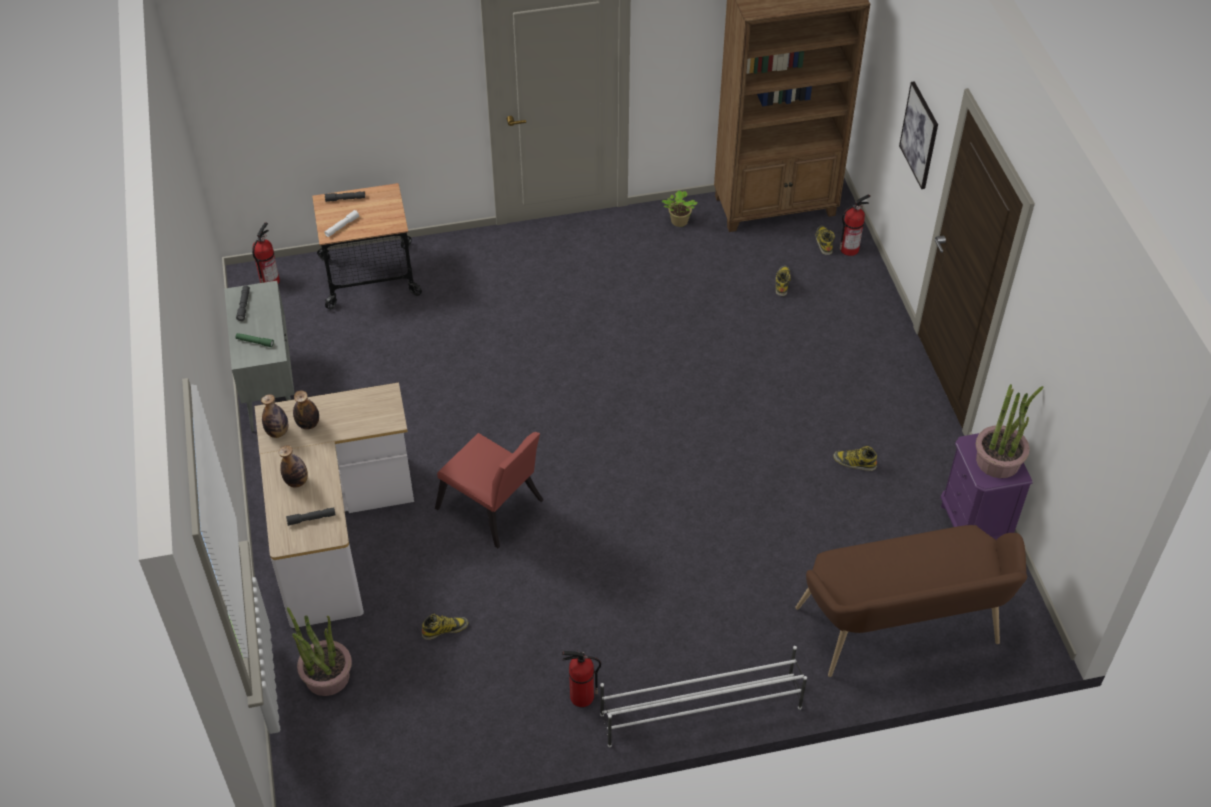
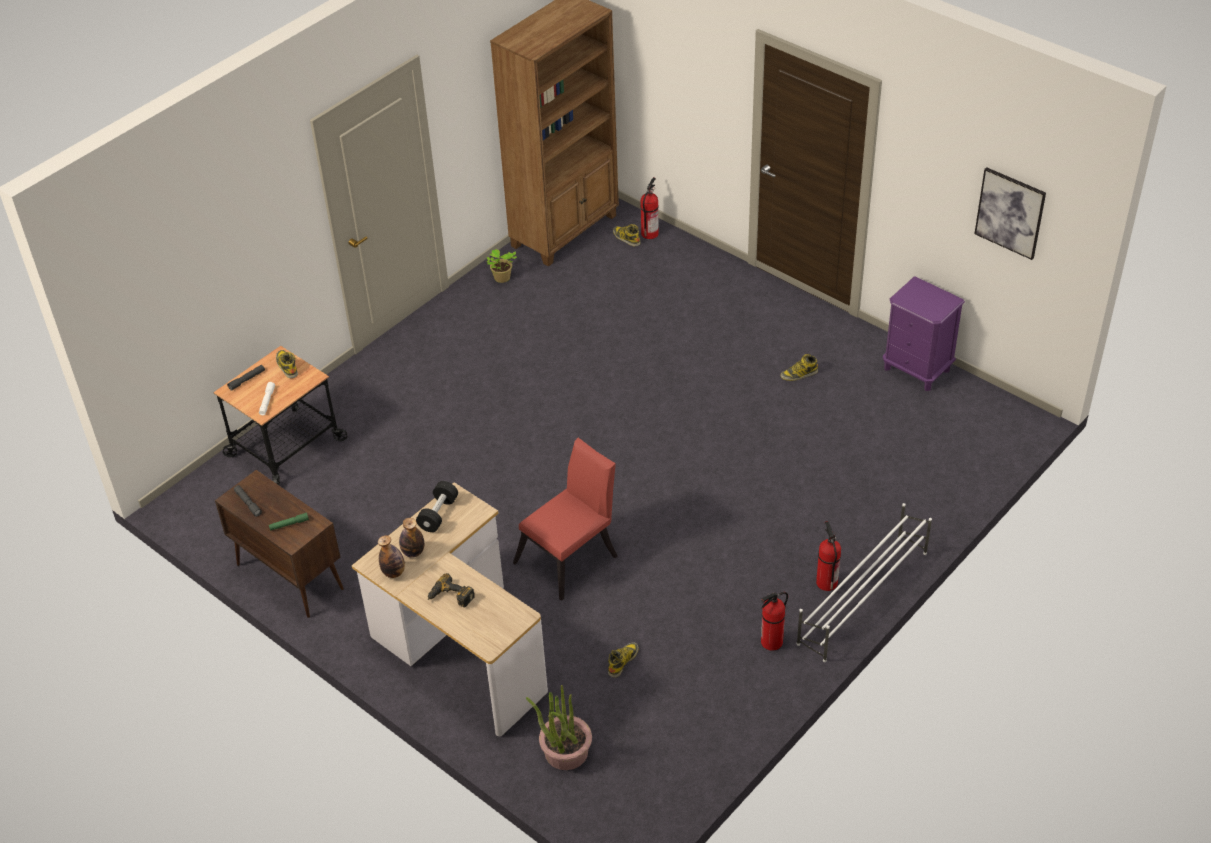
camera: 35 degrees left, 5 degrees down
grey cabinet [224,281,294,432] -> brown cabinet [215,470,344,618]
fire extinguisher [252,222,280,284] -> fire extinguisher moved to [816,521,841,591]
bottle [279,445,308,488] -> power drill [427,573,475,607]
grey flashlight [286,507,336,526] -> none
red chair [435,432,543,548] -> red chair turned 45 degrees counterclockwise [513,438,618,601]
boot [776,266,791,296] -> boot moved to [276,350,298,378]
brown bench [795,525,1027,677] -> none
picture [899,81,938,189] -> picture moved to [975,167,1046,260]
potted plant [976,384,1044,478] -> none
none -> black dumbbell [416,481,458,532]

